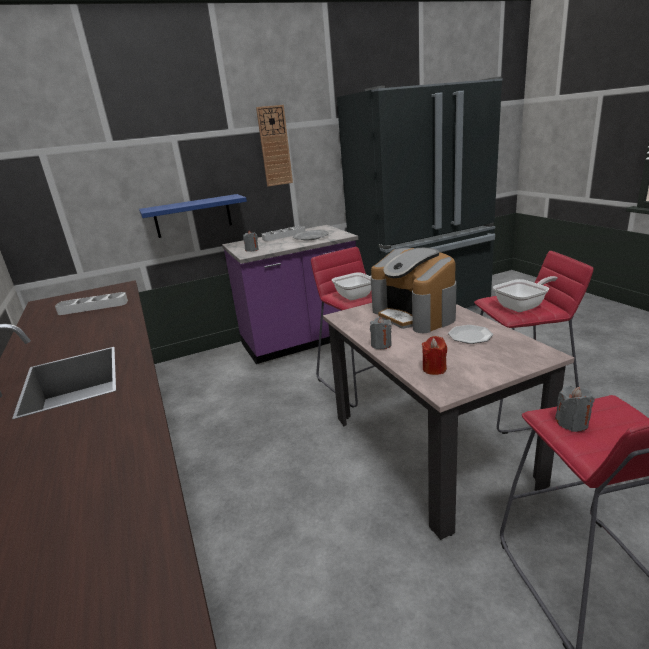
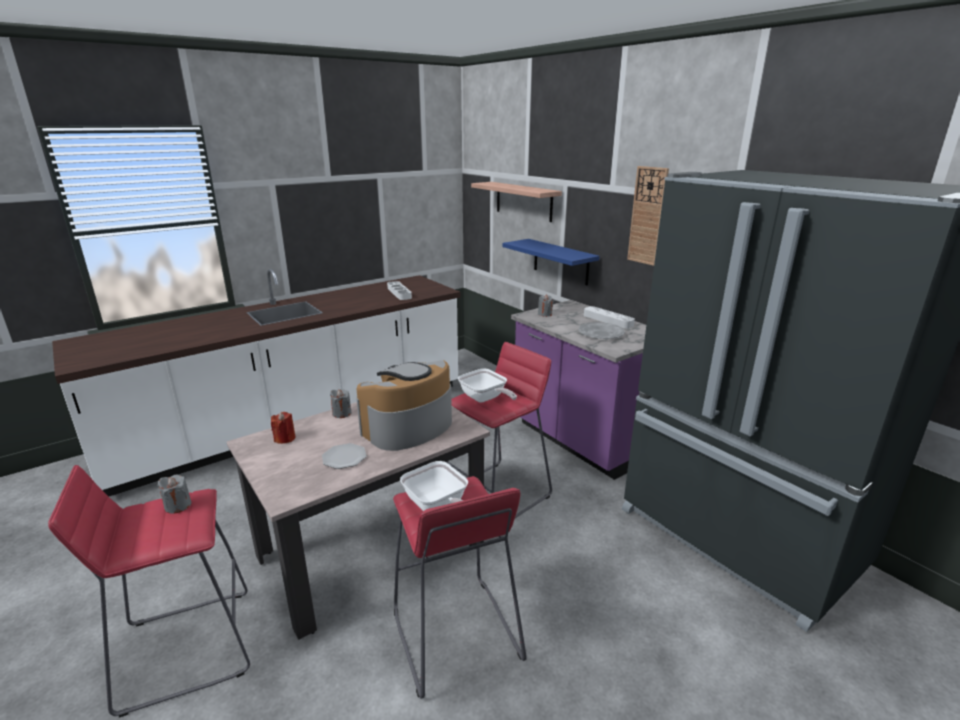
camera: 75 degrees right, 0 degrees up
none -> shelf [471,182,562,222]

